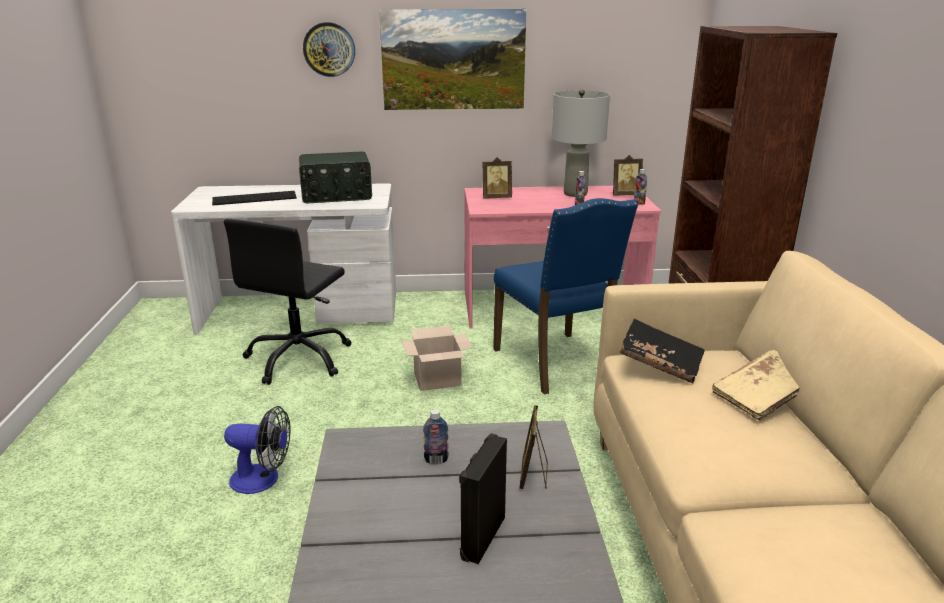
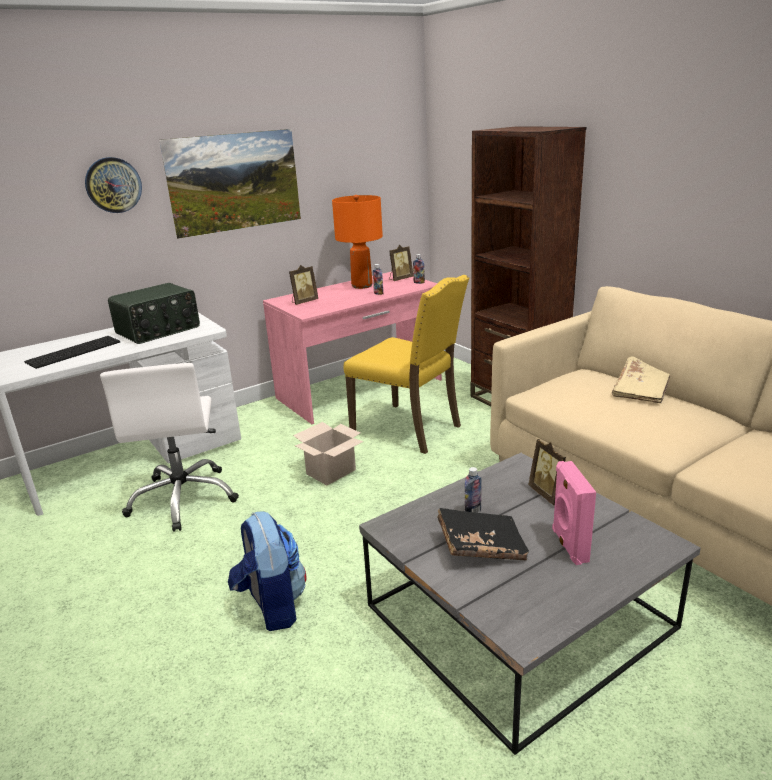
camera: 30 degrees left, 0 degrees up
black office chair [224,219,351,385] -> white office chair [100,363,239,532]
fan [224,406,291,494] -> backpack [228,511,306,631]
black speaker [459,433,507,564] -> pink speaker [552,461,596,565]
blue chair [493,198,638,394] -> yellow chair [343,275,469,454]
grey table lamp [552,90,610,197] -> orange table lamp [332,195,383,289]
black book [620,319,704,384] -> black book moved to [437,508,529,560]

